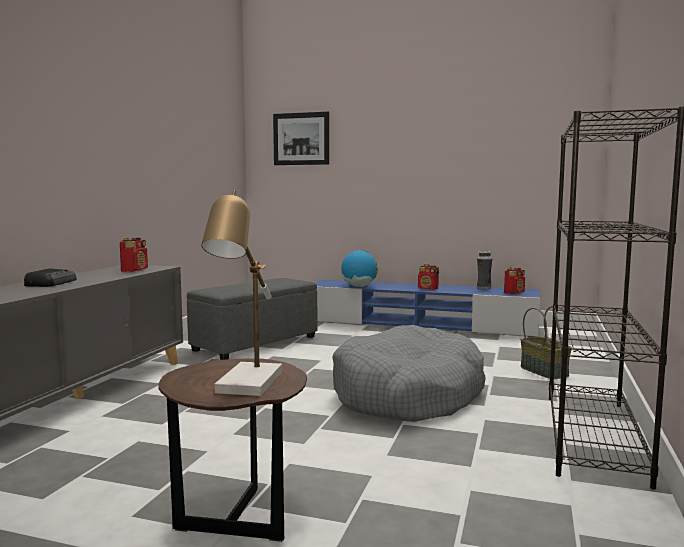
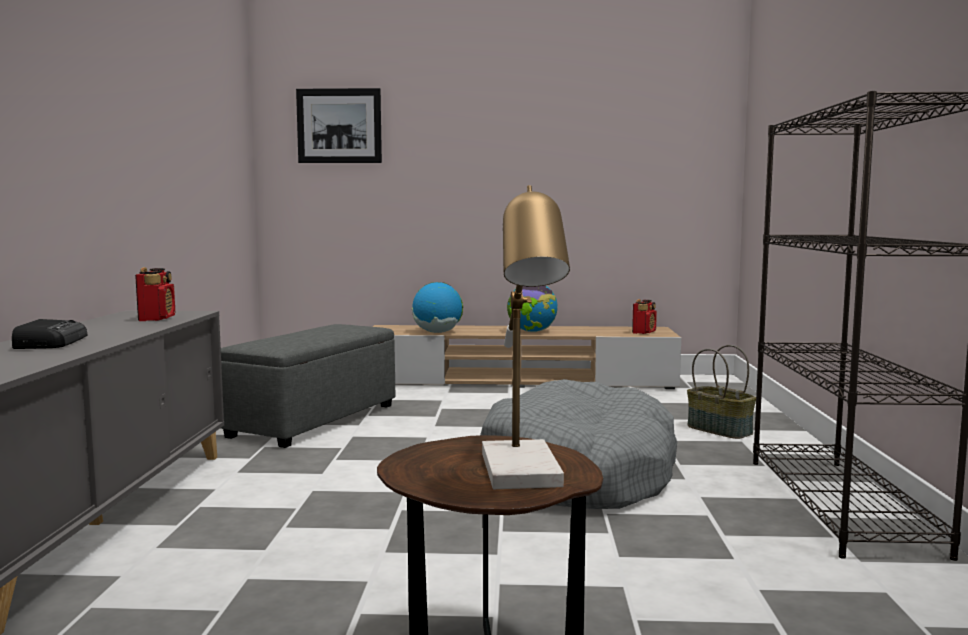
camera: 15 degrees left, 0 degrees up
blue tv stand [315,279,540,338] -> beige tv stand [373,325,681,389]
radio [418,264,439,290] -> globe [507,285,558,332]
vase [477,251,492,289] -> none

